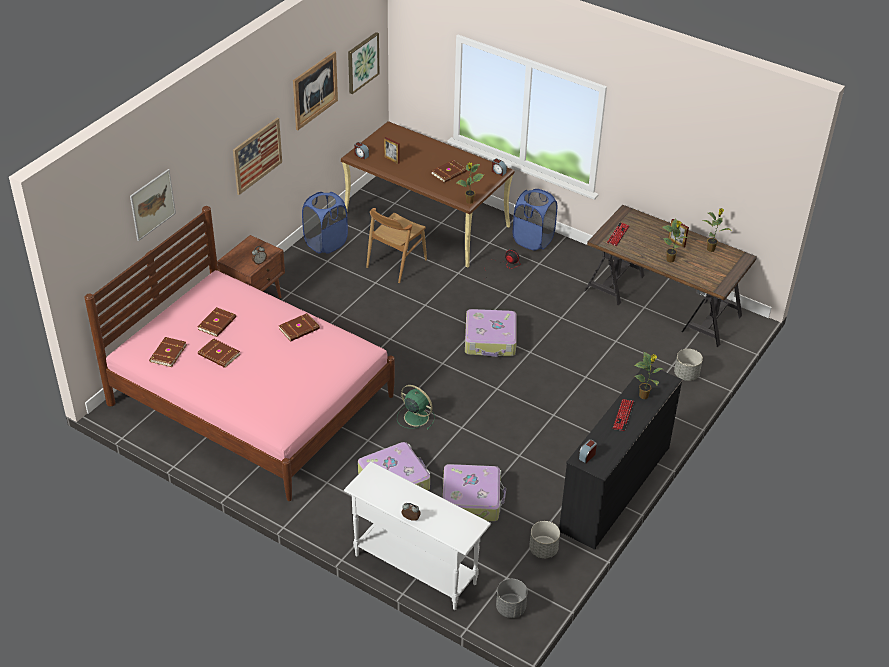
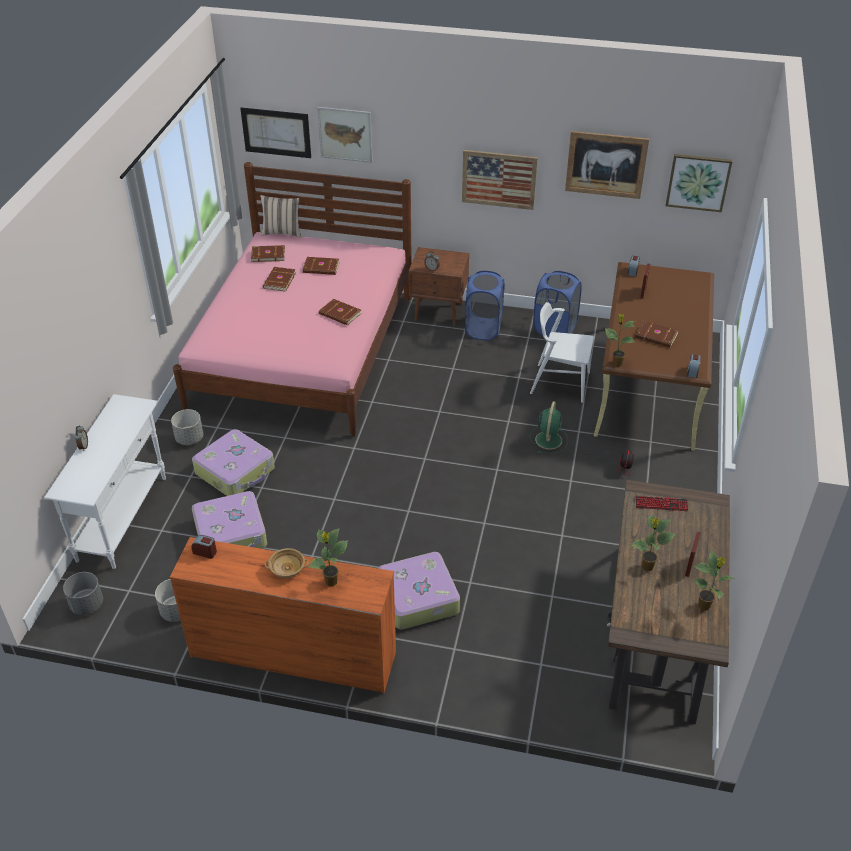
camera: 70 degrees right, 0 degrees up
brown chair [366,208,427,283] -> white chair [530,302,594,403]
green fan [397,385,435,429] -> green fan moved to [530,401,568,453]
suitcase [465,309,517,357] -> suitcase moved to [379,552,460,630]
blue laundry basket [513,189,557,251] -> blue laundry basket moved to [465,271,505,340]
black dresser [559,366,683,549] -> orange dresser [170,537,396,693]
keyboard [612,399,634,431] -> beige bowl [264,548,309,578]
grey planter [674,349,703,381] -> grey planter moved to [171,409,203,445]
none -> picture [240,108,311,158]
none -> beige pillow [260,195,301,237]

